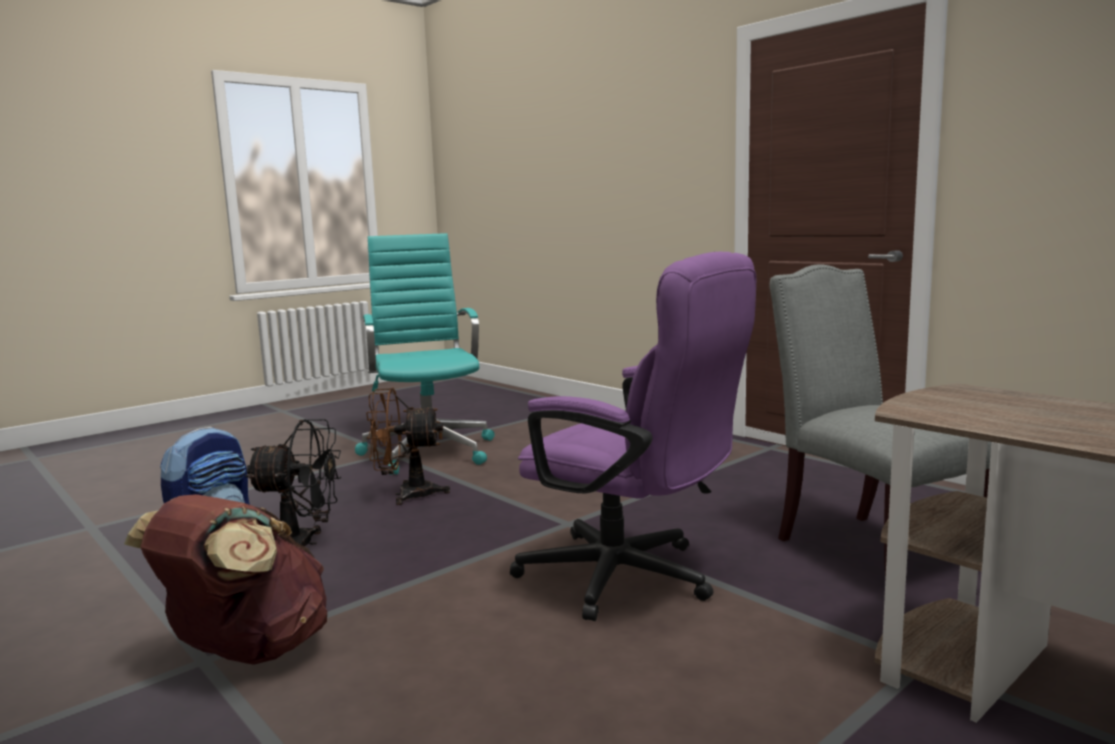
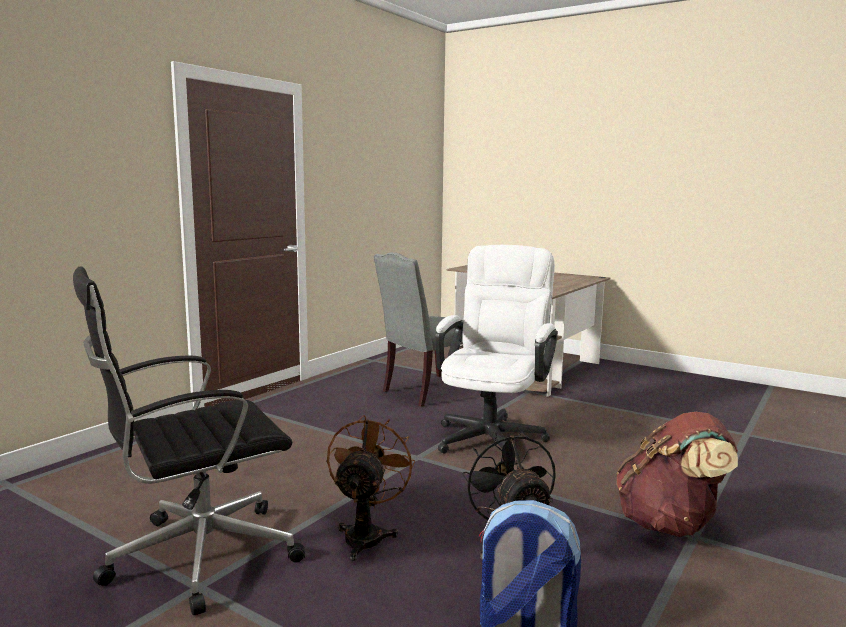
camera: 105 degrees left, 0 degrees up
turquoise office chair [355,233,495,475] -> black office chair [73,266,305,615]
brown fan [366,388,450,505] -> brown fan turned 150 degrees counterclockwise [327,415,416,561]
purple office chair [510,252,756,621] -> white office chair [435,245,558,453]

